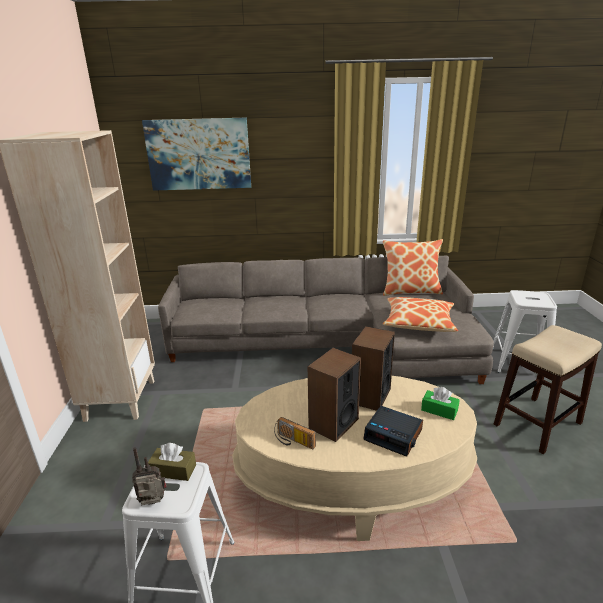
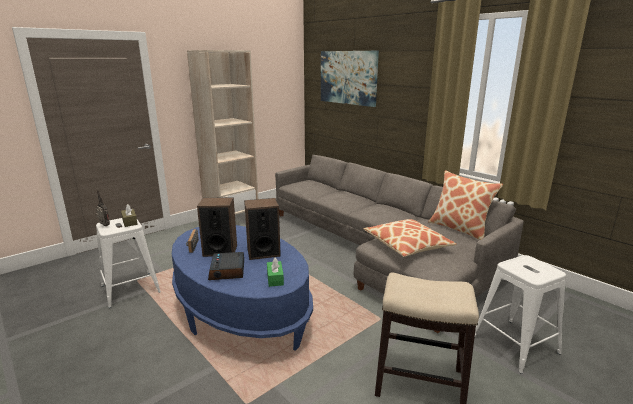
camera: 50 degrees right, 5 degrees down
beige coffee table [232,376,477,541] -> blue coffee table [172,225,313,351]

